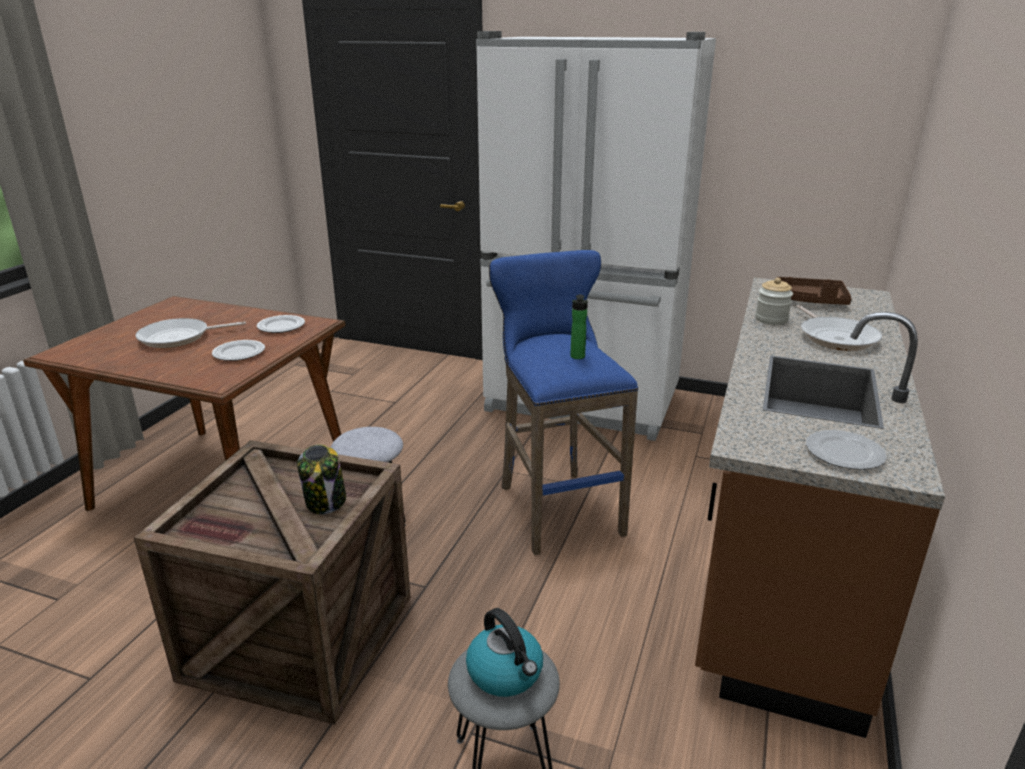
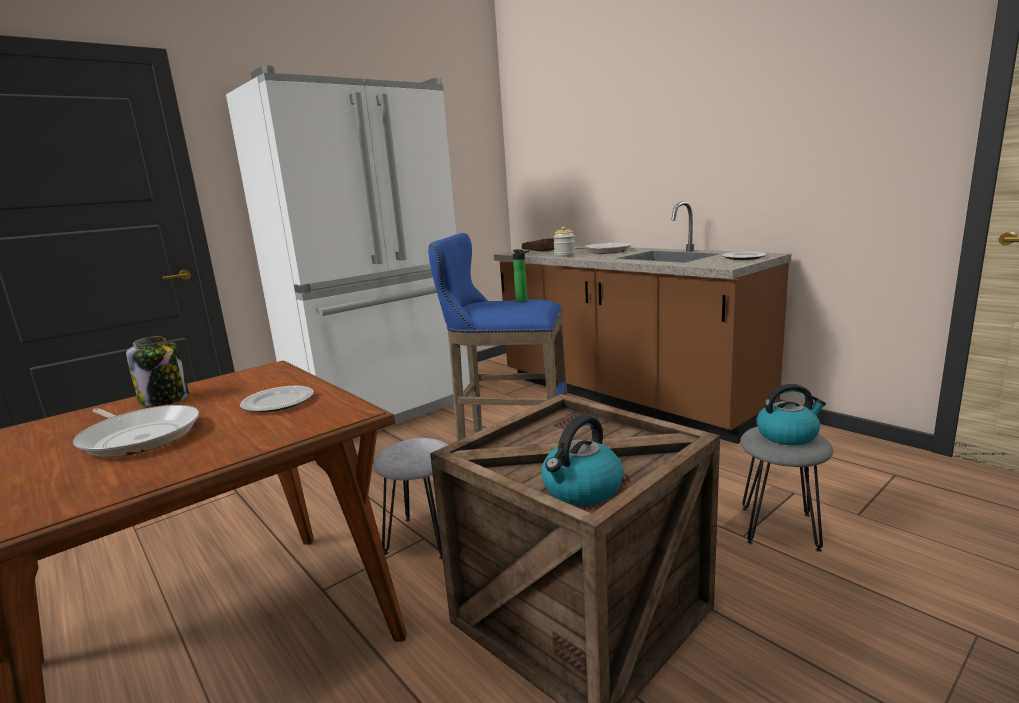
camera: 60 degrees left, 10 degrees down
frying pan [135,318,246,348] -> frying pan turned 60 degrees counterclockwise [73,405,199,457]
plate [257,315,305,333] -> none
jar [297,444,346,514] -> jar moved to [126,337,189,406]
none -> kettle [542,415,624,505]

